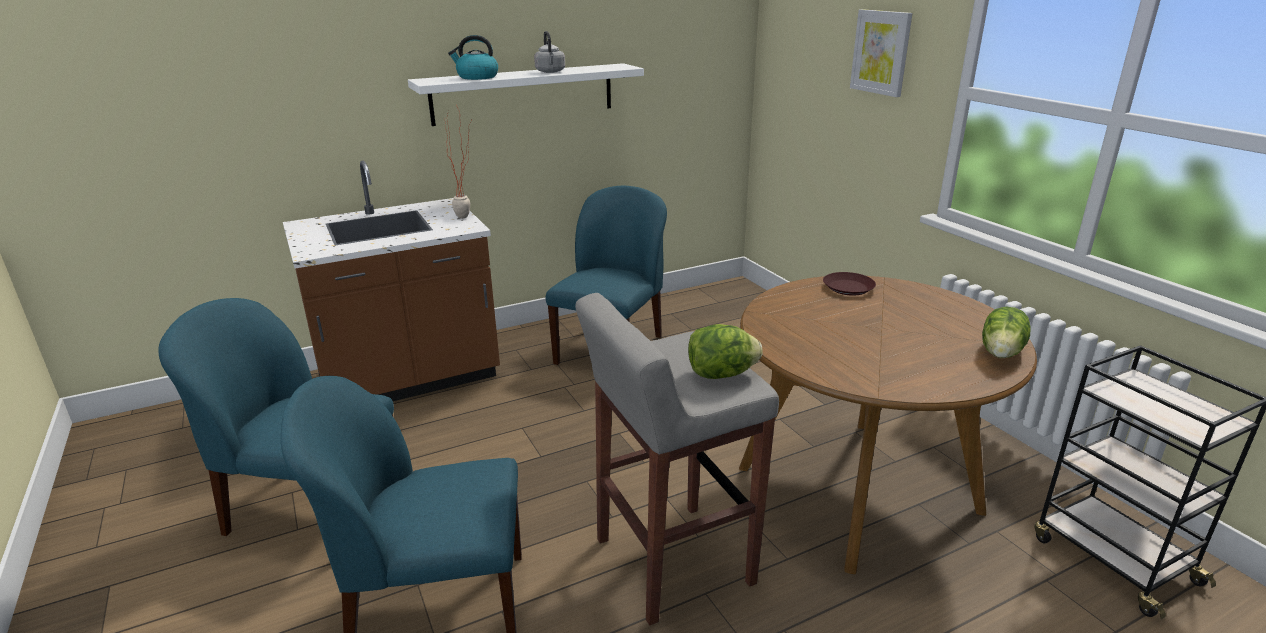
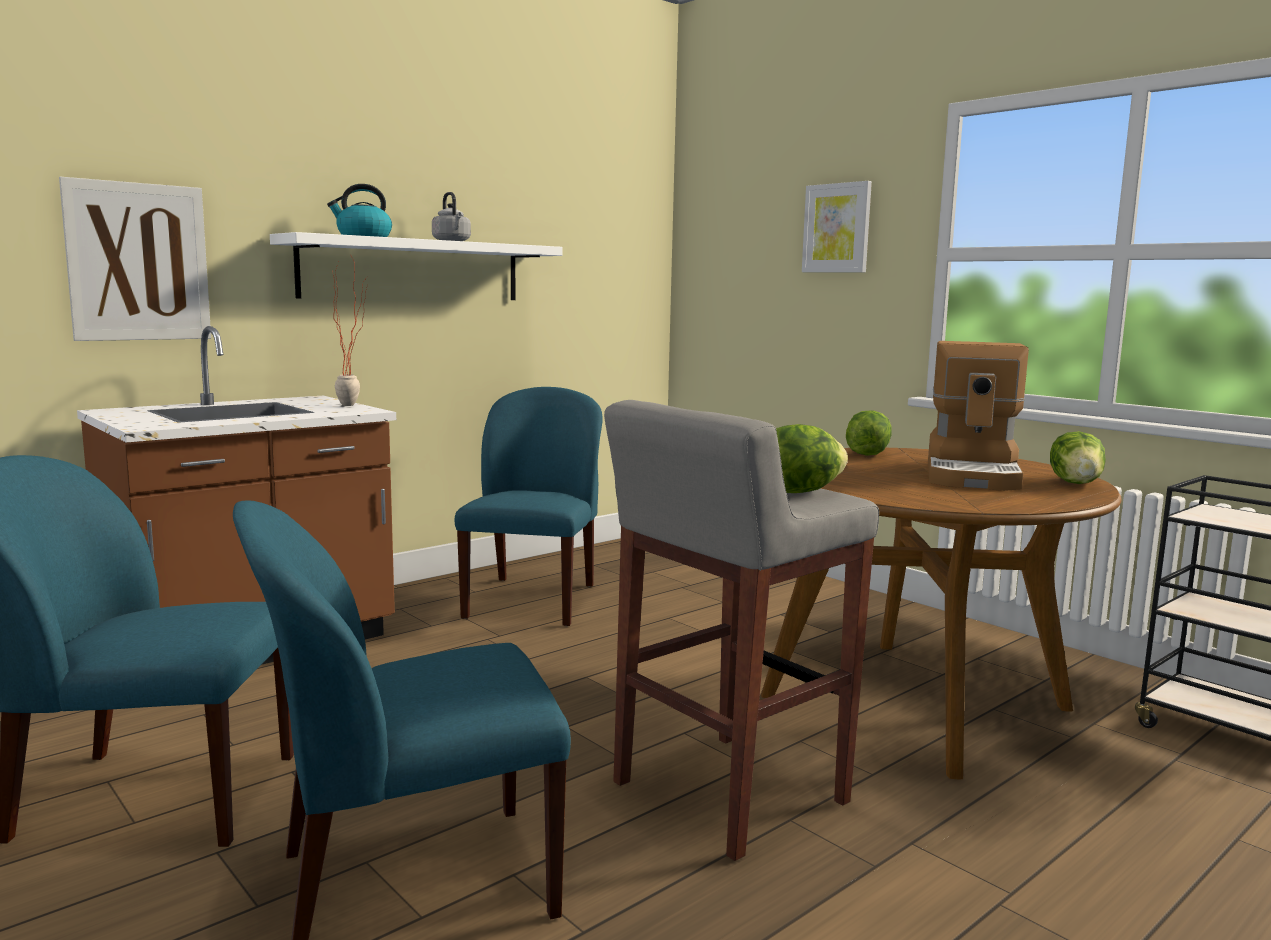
camera: 15 degrees left, 15 degrees down
brown plate [823,272,876,296] -> lettuce [846,410,892,456]
none -> picture [59,177,211,341]
none -> coffee machine [928,341,1029,491]

